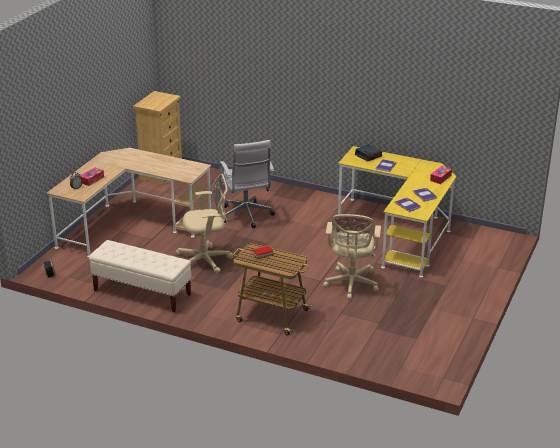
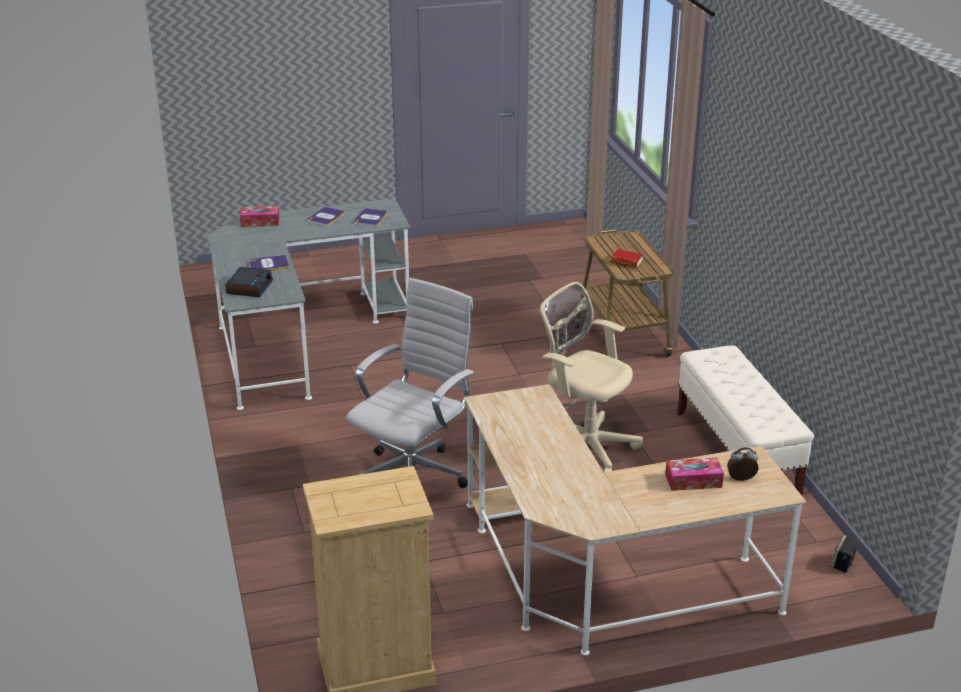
camera: 130 degrees left, 0 degrees up
beige office chair [323,214,381,300] -> none
yellow desk [338,146,457,278] -> grey desk [208,198,410,410]

